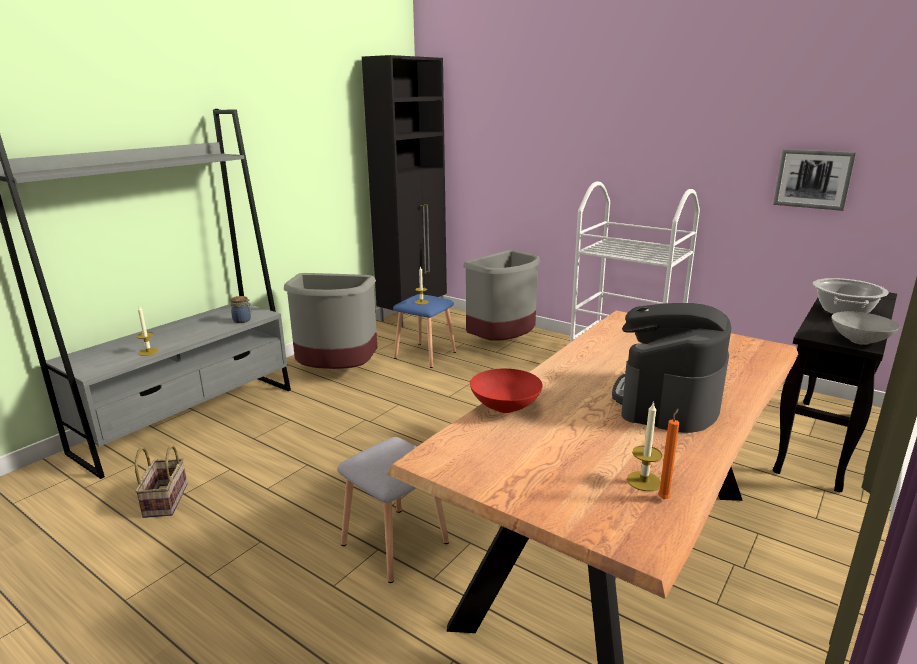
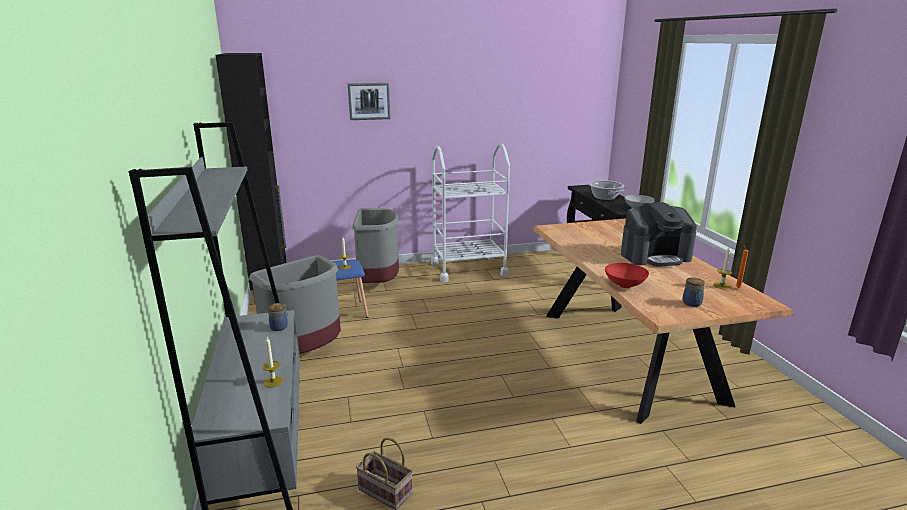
camera: 50 degrees left, 0 degrees up
grey stool [337,437,449,583] -> none
coffee machine [612,303,732,433] -> coffee machine turned 75 degrees counterclockwise [621,202,697,267]
picture [773,149,856,211] -> picture moved to [348,83,391,120]
none -> jar [683,278,705,307]

